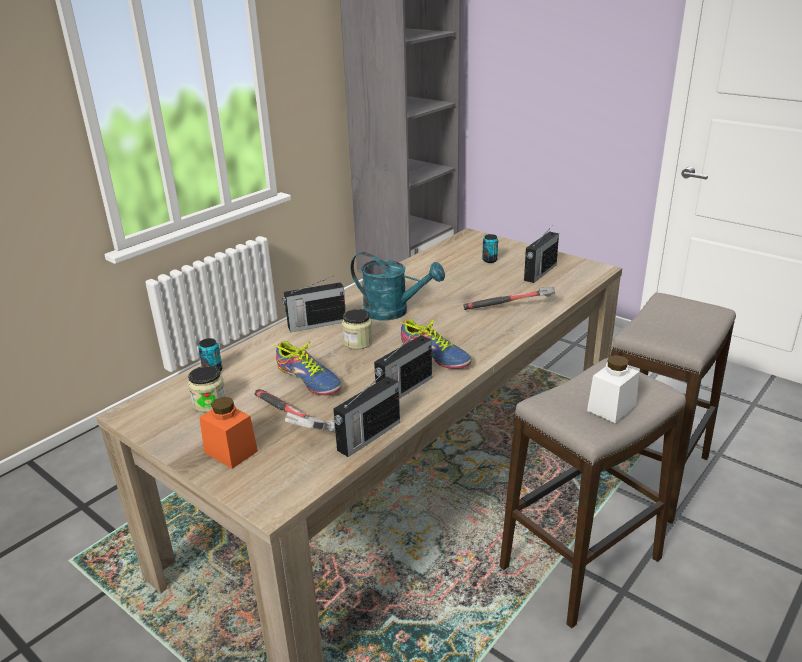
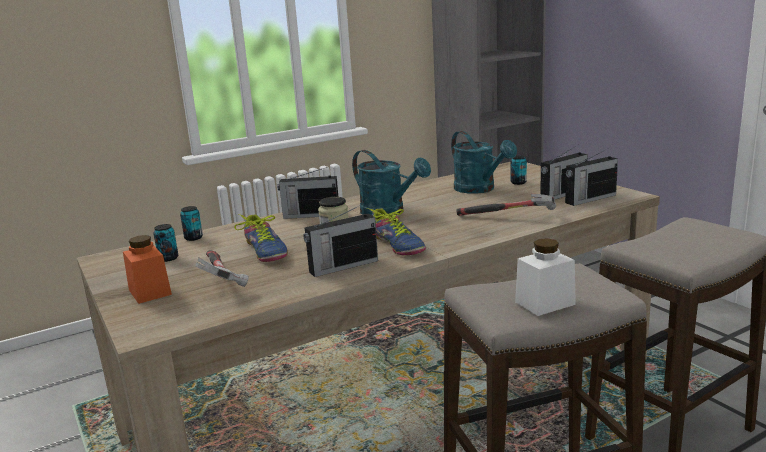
camera: 20 degrees right, 10 degrees down
jar [188,366,226,412] -> can [153,224,178,262]
radio [333,371,400,457] -> radio moved to [565,150,618,206]
none -> turquoise watering can [451,131,517,194]

